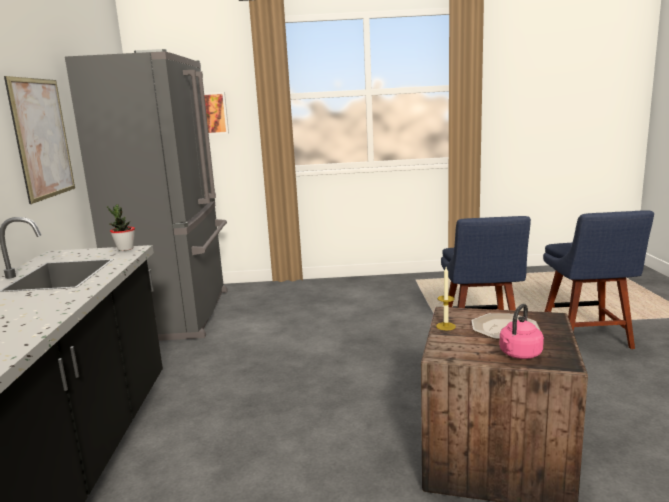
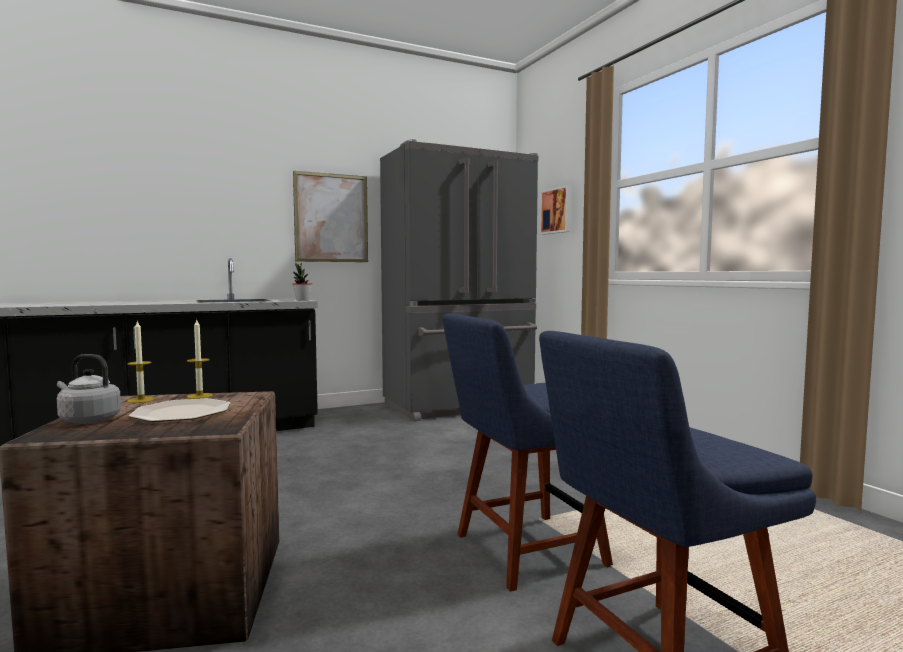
camera: 65 degrees right, 10 degrees down
pink kettle [500,304,544,359] -> grey kettle [57,354,121,424]
none -> candle [127,321,155,403]

